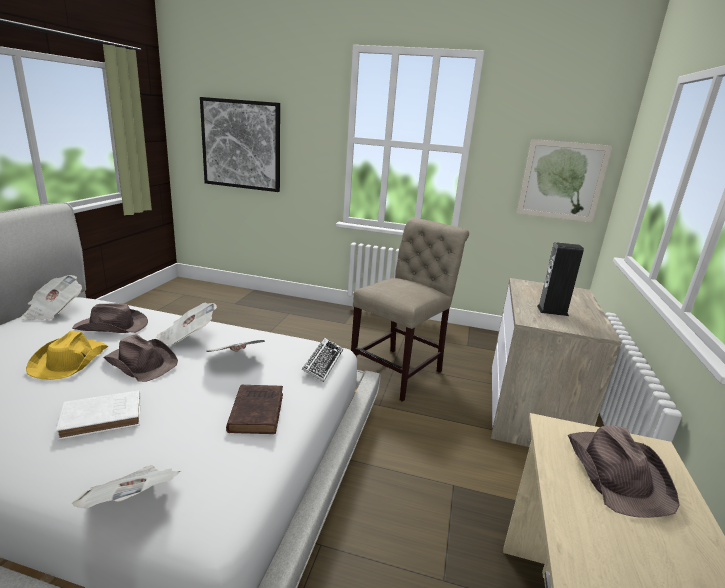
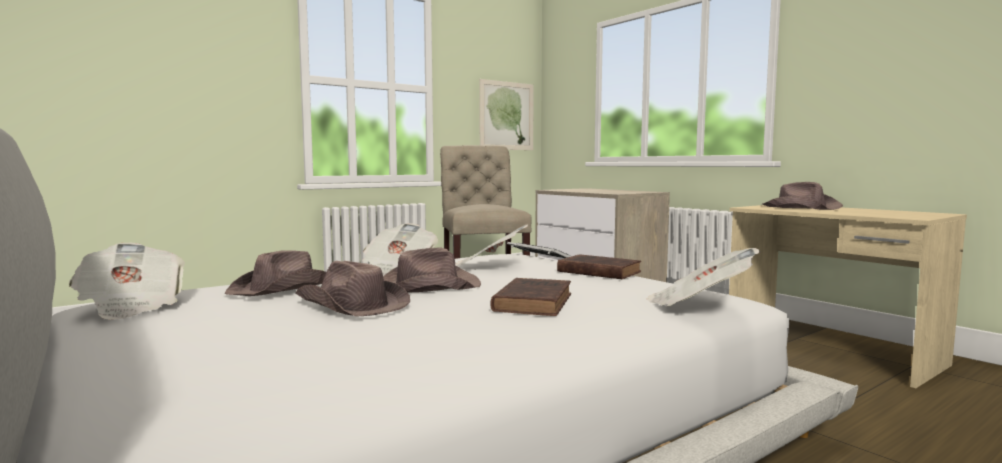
camera: 50 degrees left, 15 degrees down
yellow hat [26,330,109,380] -> brown hat [295,261,410,317]
white book [56,391,141,440] -> brown book [490,278,571,316]
picture [200,97,280,192] -> none
speaker [537,242,584,316] -> none

